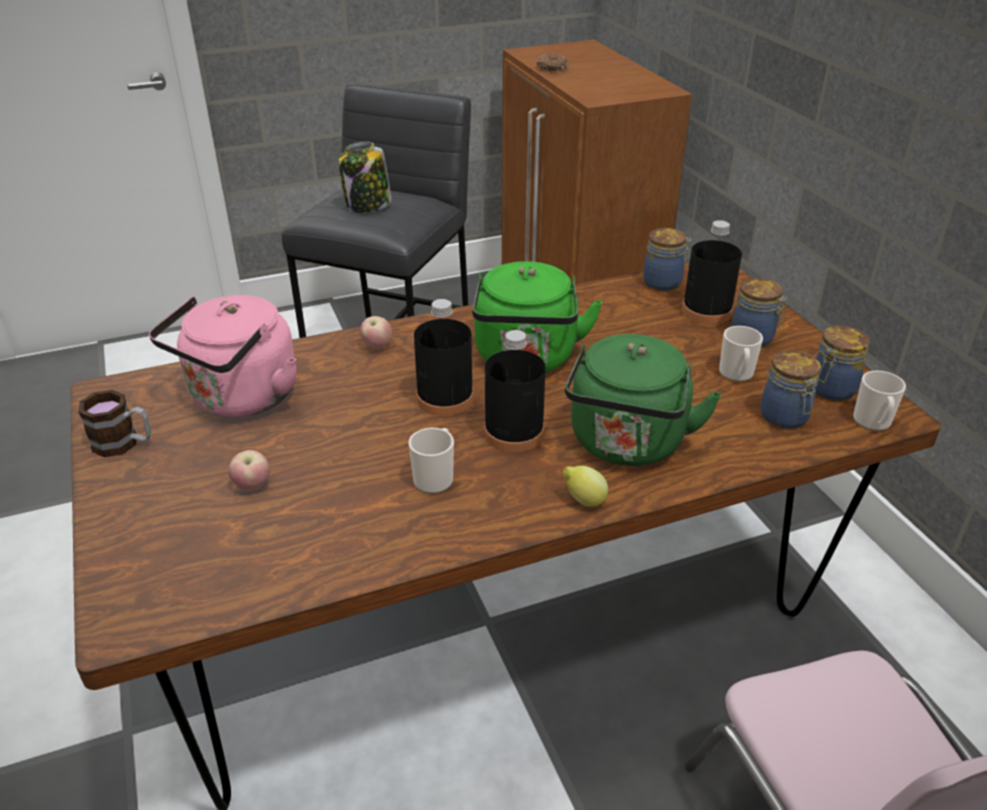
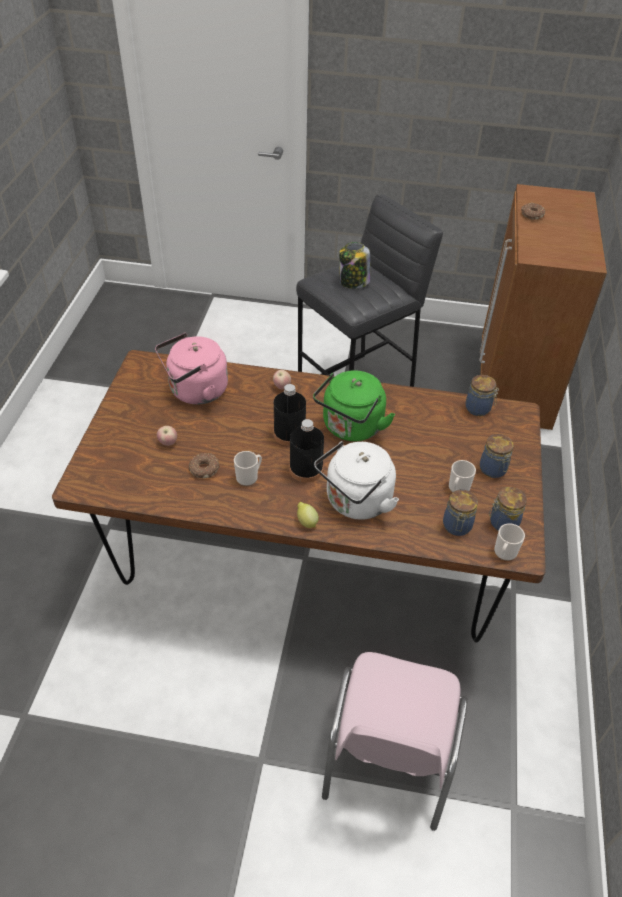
camera: 30 degrees right, 10 degrees up
mug [78,390,151,457] -> none
green kettle [565,334,722,466] -> white kettle [314,441,399,520]
black bottle [682,220,742,324] -> none
none -> donut [189,453,219,478]

